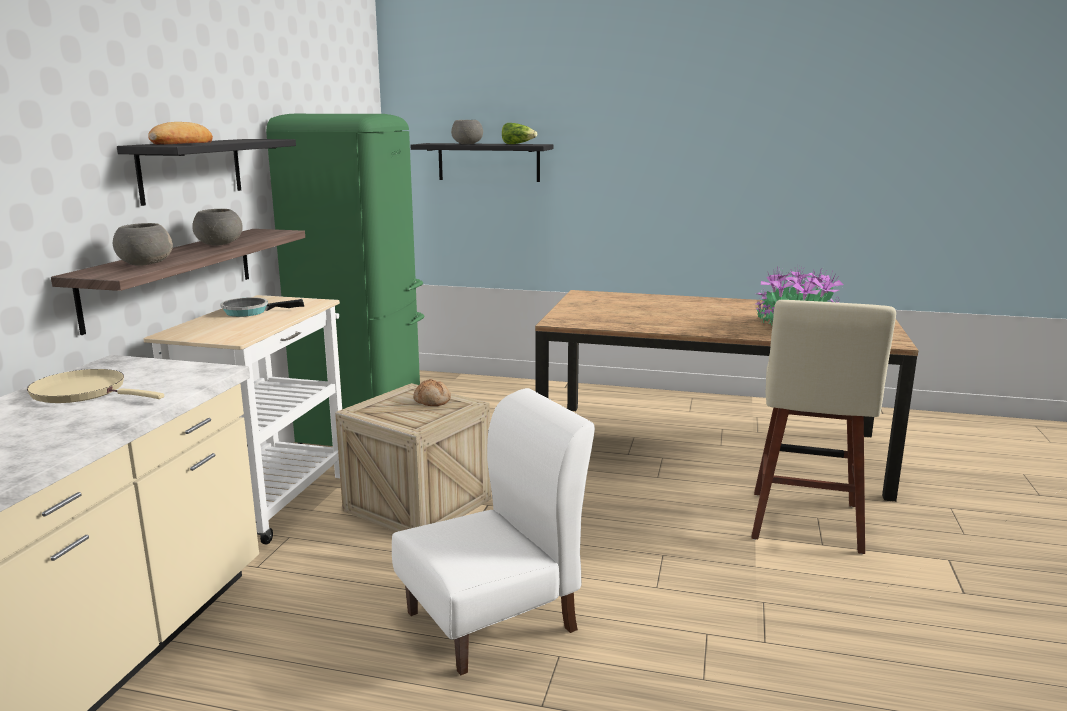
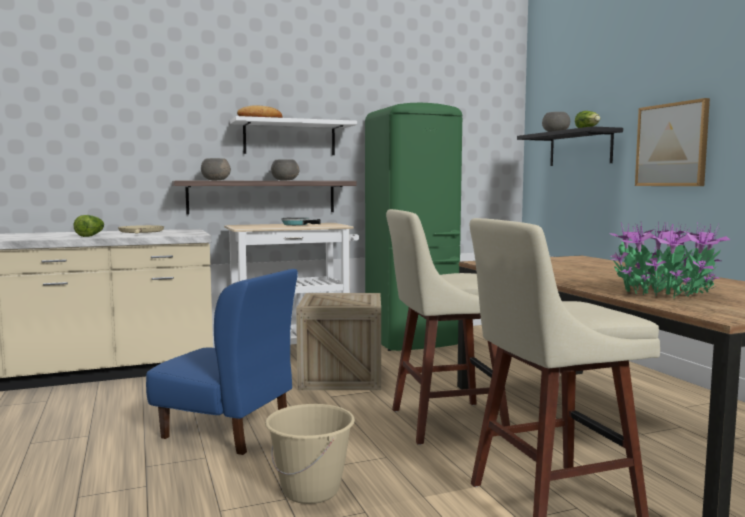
camera: 55 degrees right, 10 degrees down
black shelf [117,139,296,206] -> white shelf [230,116,357,155]
white chair [392,388,595,675] -> blue chair [146,269,298,455]
bread [413,379,451,406] -> none
none -> lettuce [73,215,104,237]
none -> beige bucket [265,404,355,504]
none -> beige stool [386,209,510,445]
none -> picture [635,98,710,186]

